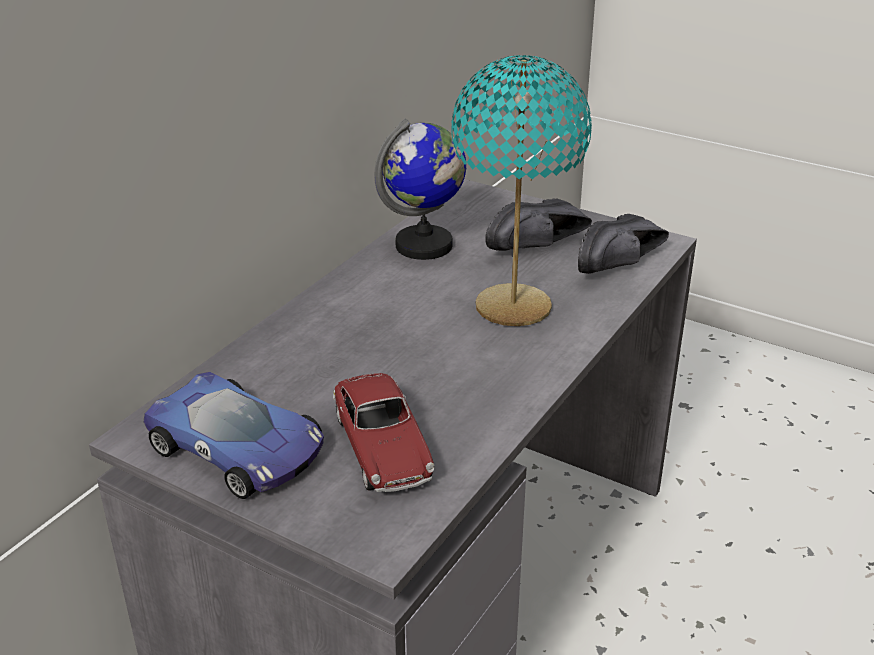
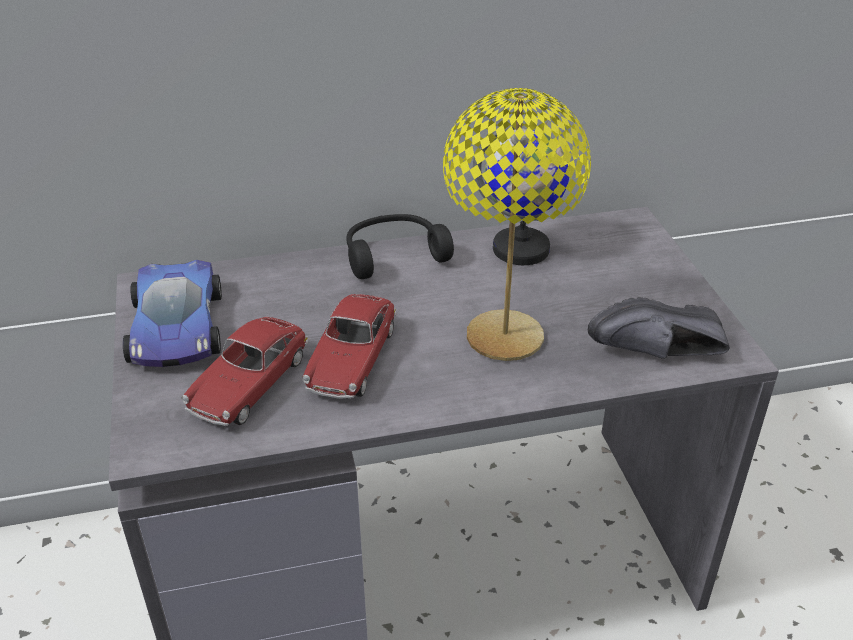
camera: 45 degrees right, 5 degrees up
turquoise table lamp [451,55,592,326] -> yellow table lamp [443,88,591,361]
black shoe [485,198,592,251] -> none
none -> toy car [302,294,396,399]
none -> black headphones [346,214,454,279]

